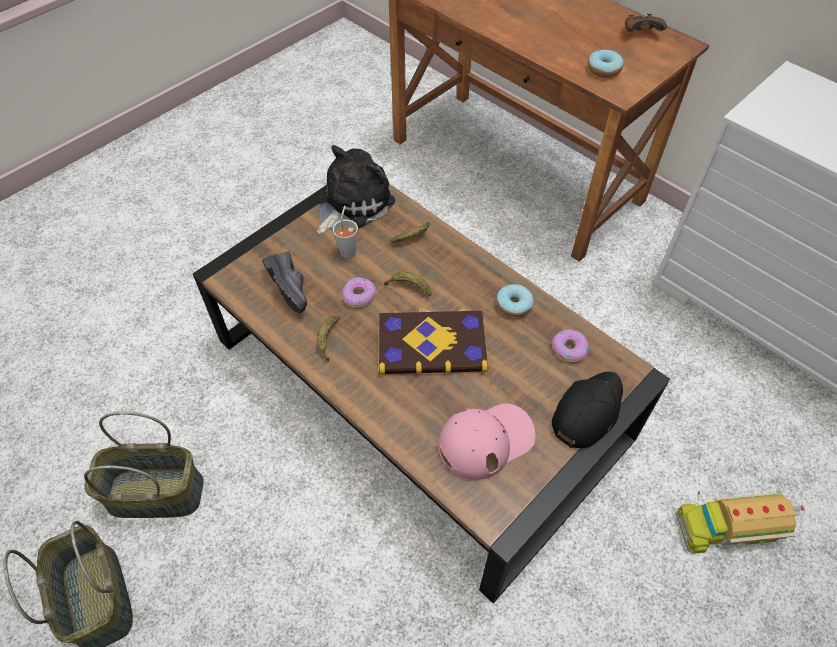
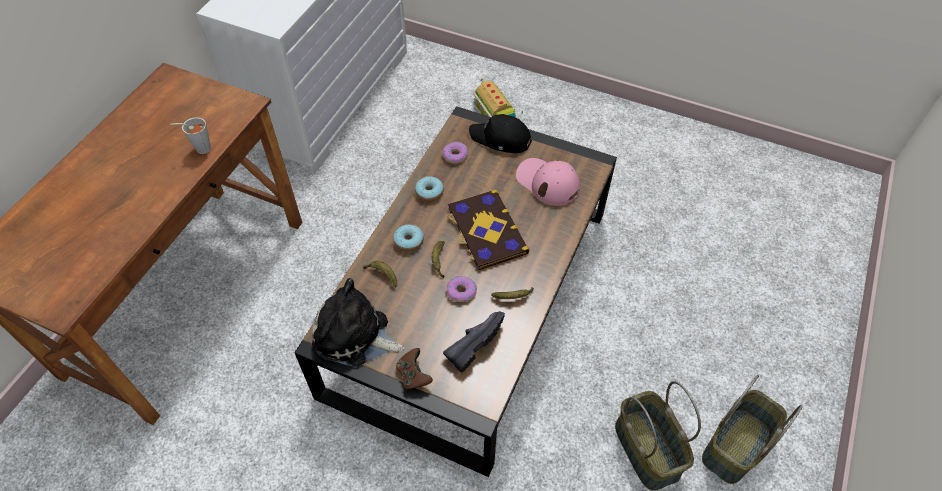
camera: 110 degrees left, 0 degrees up
grey cup [332,206,358,258] -> grey cup moved to [170,117,211,154]
donut [588,50,624,78] -> donut moved to [393,224,424,252]
brown game controller [625,14,667,32] -> brown game controller moved to [396,348,433,389]

